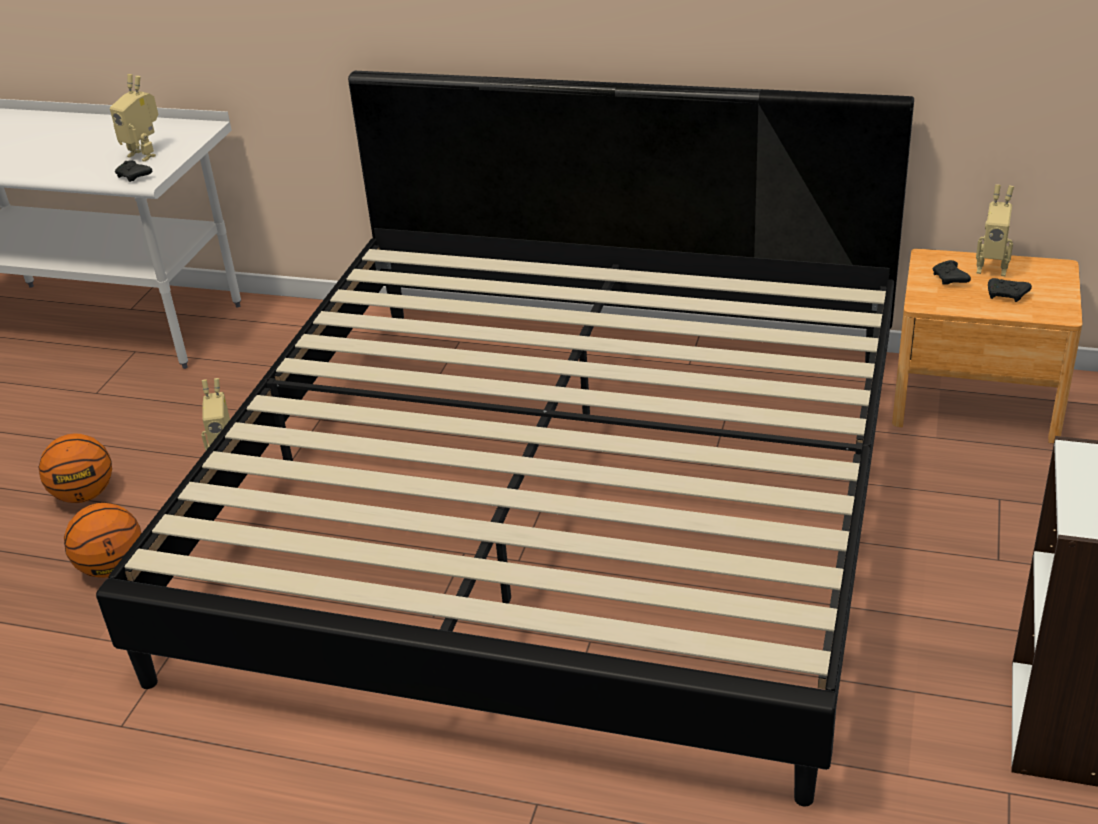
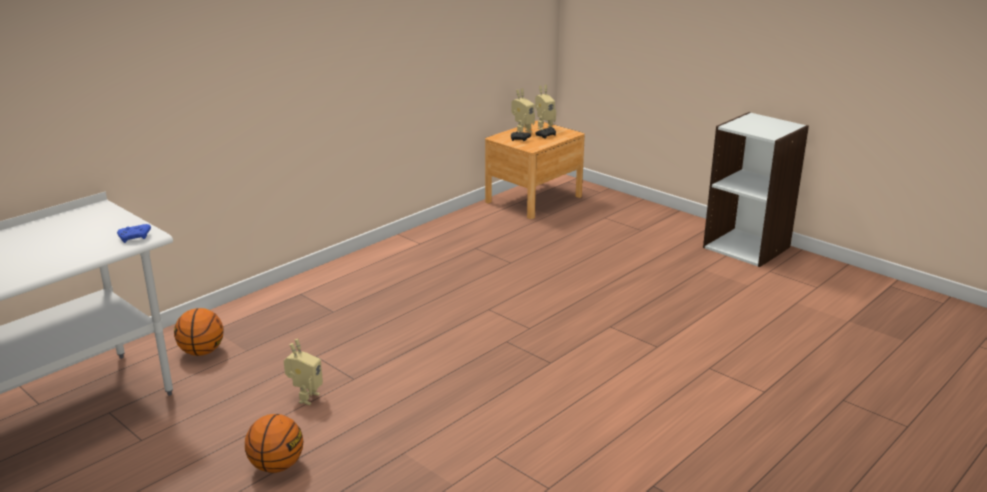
camera: 65 degrees left, 10 degrees down
basketball [64,503,141,578] -> basketball moved to [174,308,224,356]
bed [96,71,914,806] -> none
toy robot [110,74,158,162] -> toy robot moved to [535,85,556,130]
black game controller [115,160,152,182] -> blue game controller [117,224,151,243]

